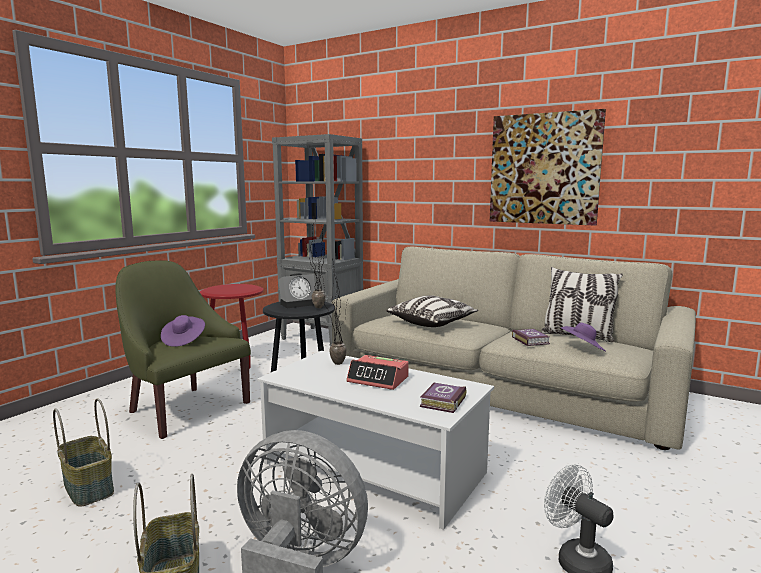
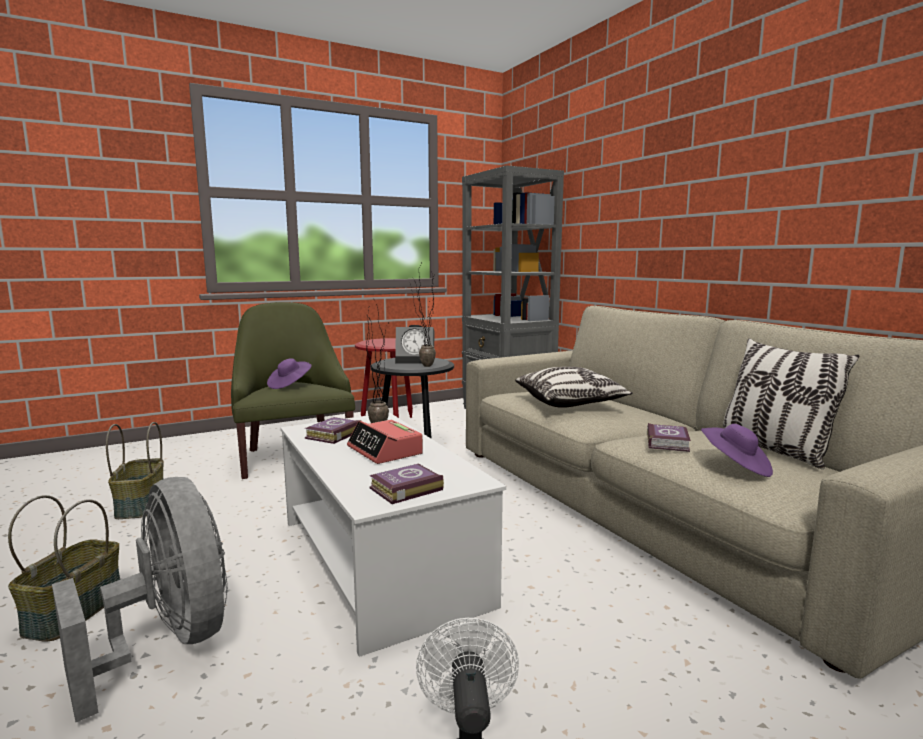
camera: 30 degrees right, 0 degrees up
picture [490,109,606,226] -> none
none -> book [305,417,361,444]

